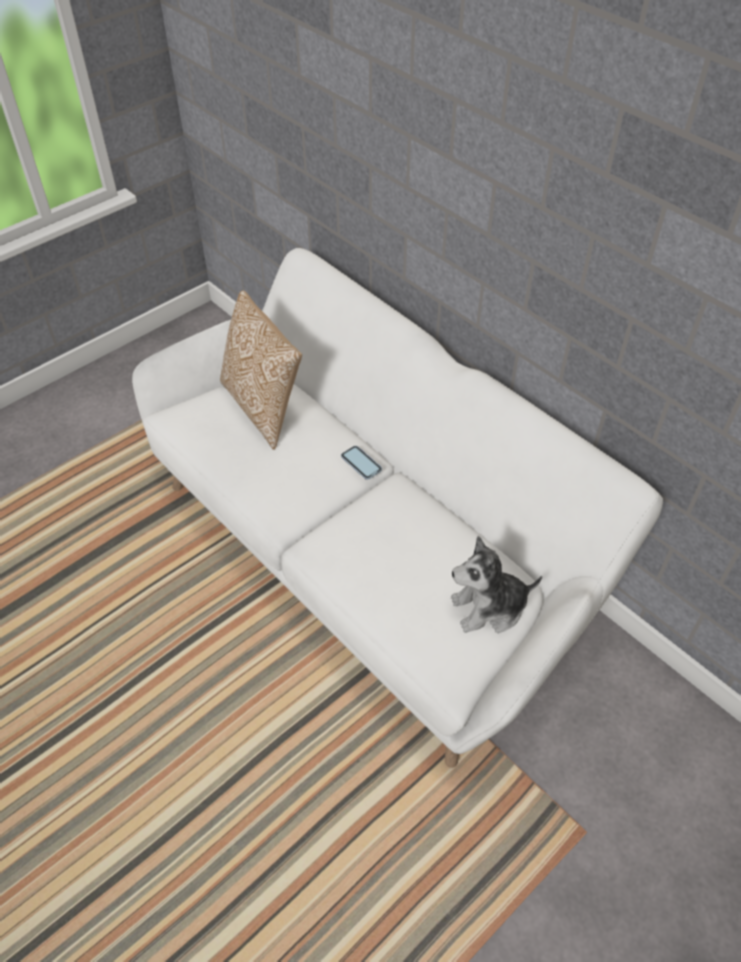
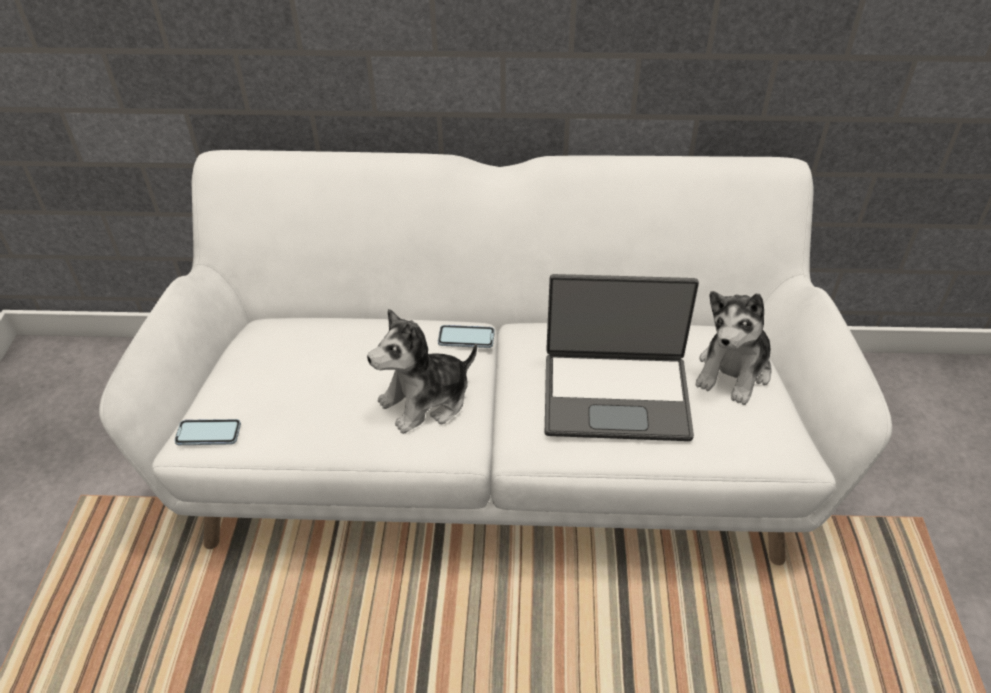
camera: 45 degrees left, 5 degrees down
pillow [220,290,302,450] -> none
none -> phone [174,419,241,445]
none -> plush toy [367,309,477,434]
none -> laptop [545,274,699,441]

